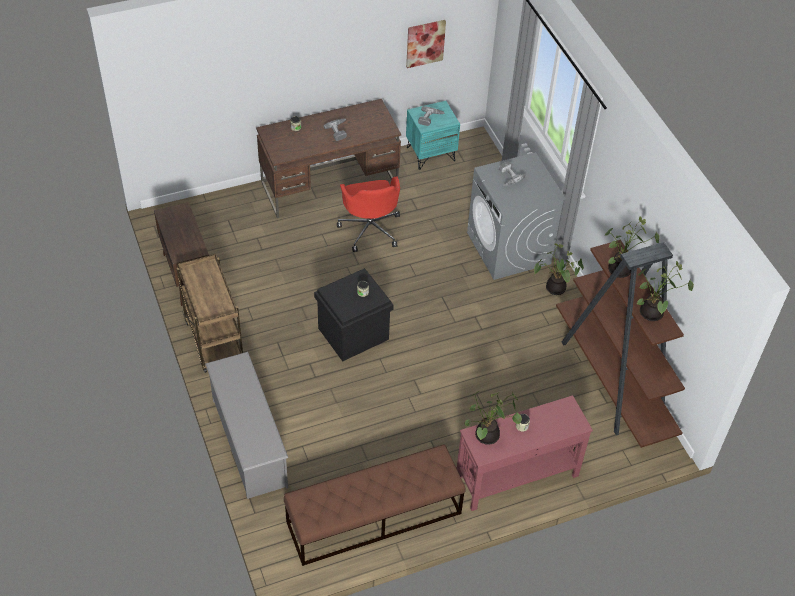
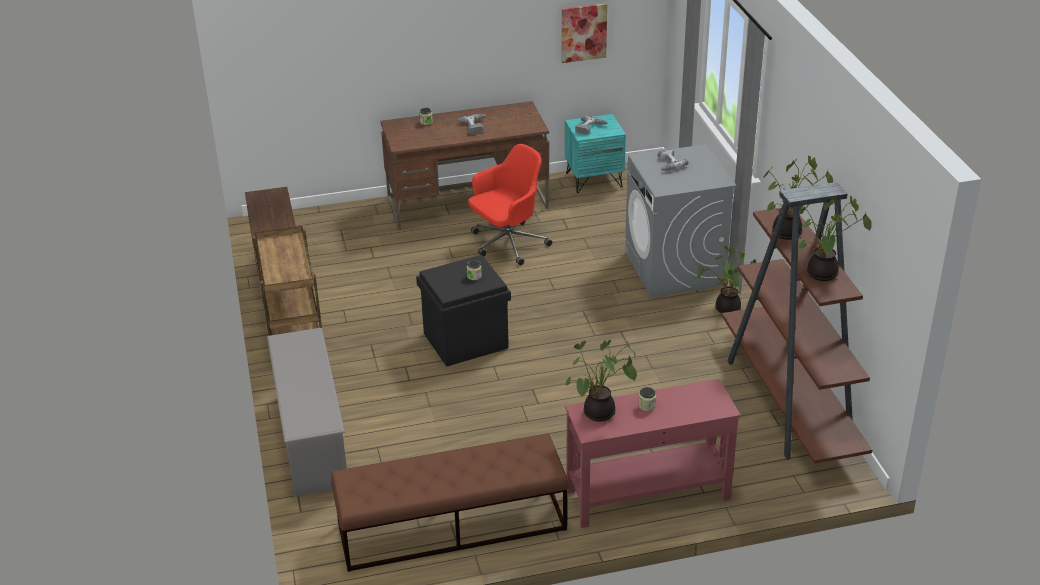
camera: 10 degrees right, 15 degrees down
red office chair [337,176,400,252] -> red office chair turned 120 degrees counterclockwise [468,144,552,266]

